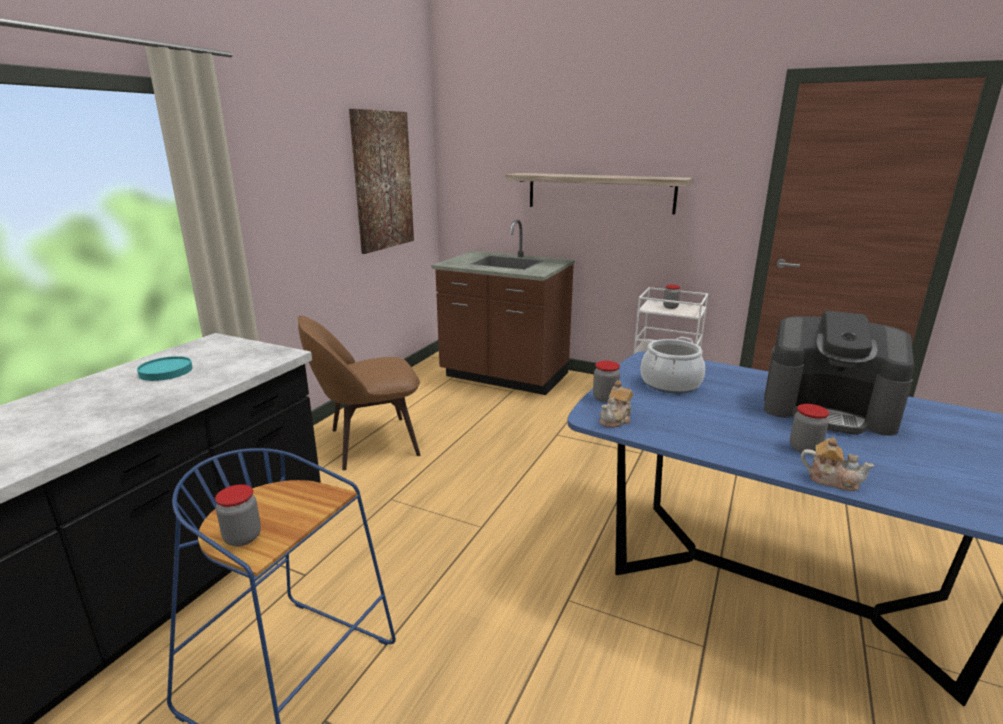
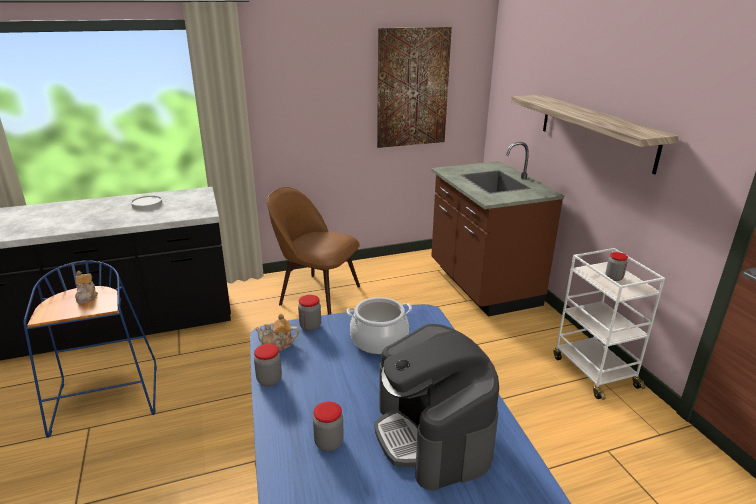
camera: 45 degrees right, 5 degrees up
turquoise plate [137,356,193,381] -> white plate [131,195,162,210]
jar [215,485,261,546] -> jar moved to [254,344,282,386]
teapot [801,437,875,491] -> teapot moved to [75,271,98,304]

